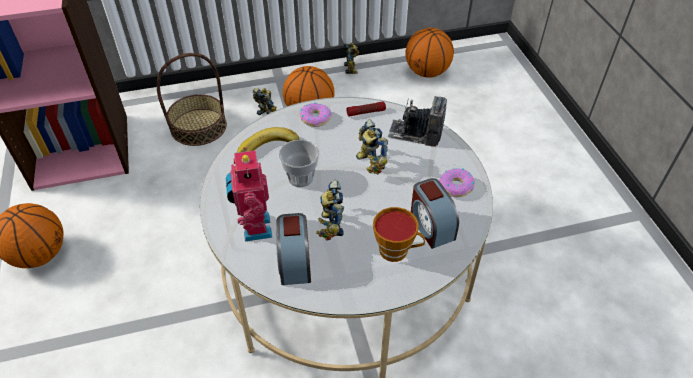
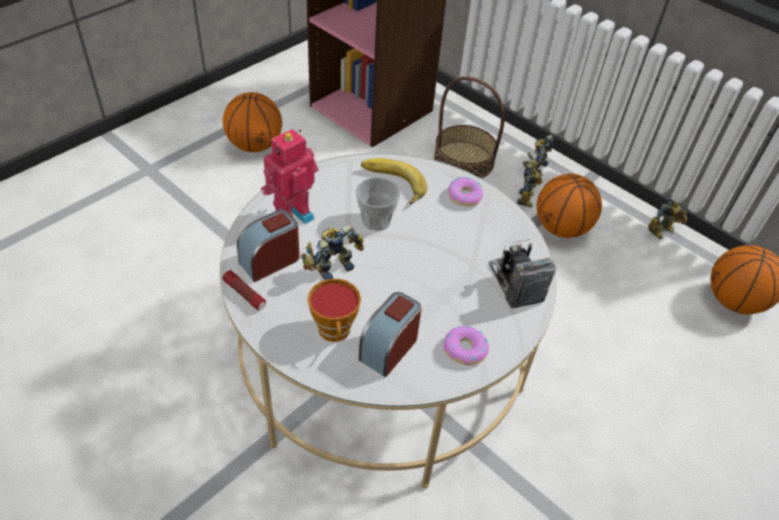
camera: 55 degrees right, 0 degrees up
flashlight [346,101,386,117] -> flashlight moved to [222,270,266,310]
toy robot [356,119,388,174] -> toy robot moved to [522,135,554,173]

